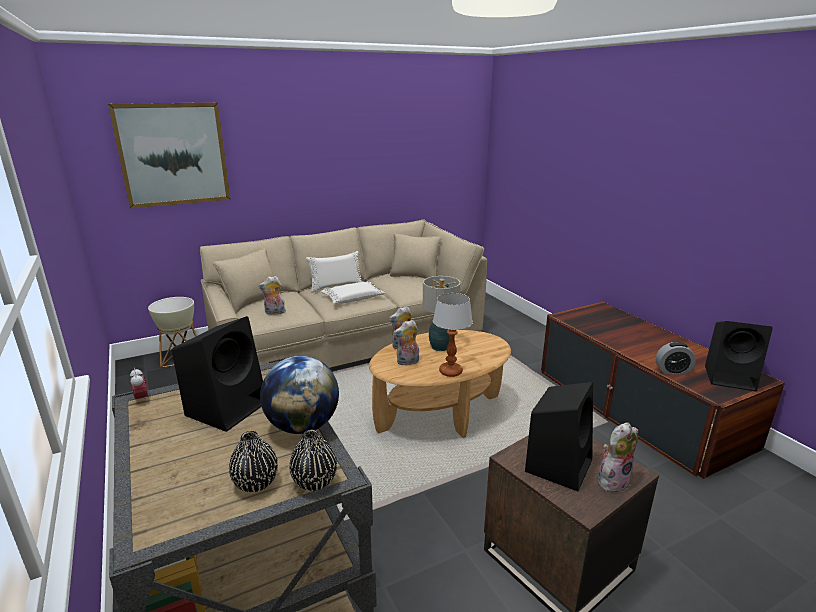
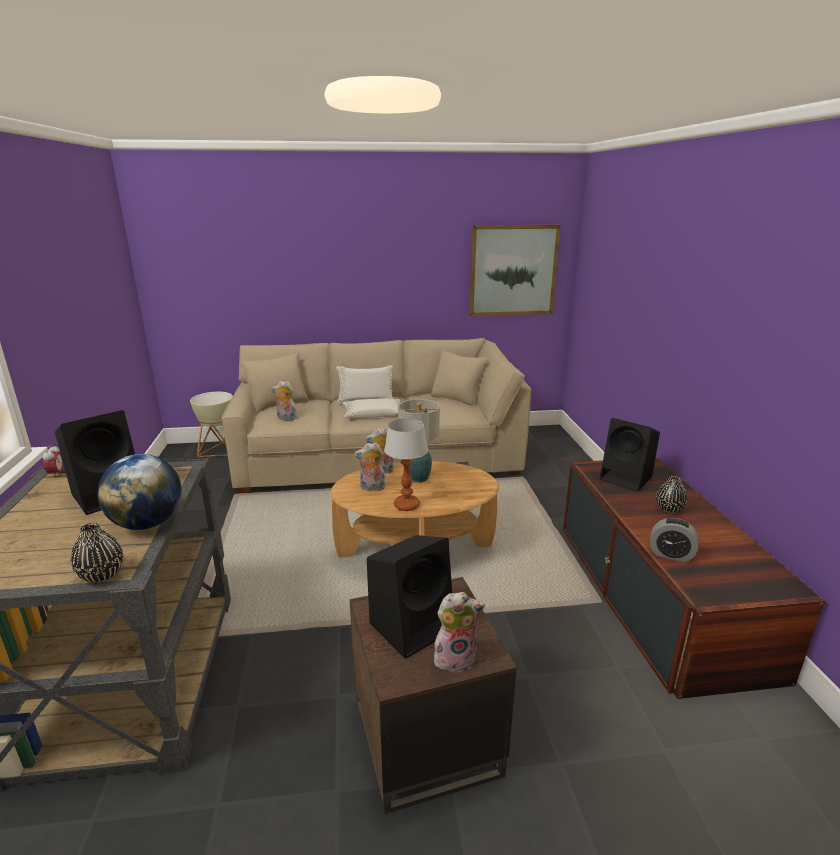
camera: 20 degrees right, 0 degrees up
picture [108,102,231,208] -> picture moved to [469,225,561,316]
black vase [229,431,278,492] -> black vase moved to [656,476,687,513]
black speaker [705,321,773,392] -> black speaker moved to [600,418,660,492]

